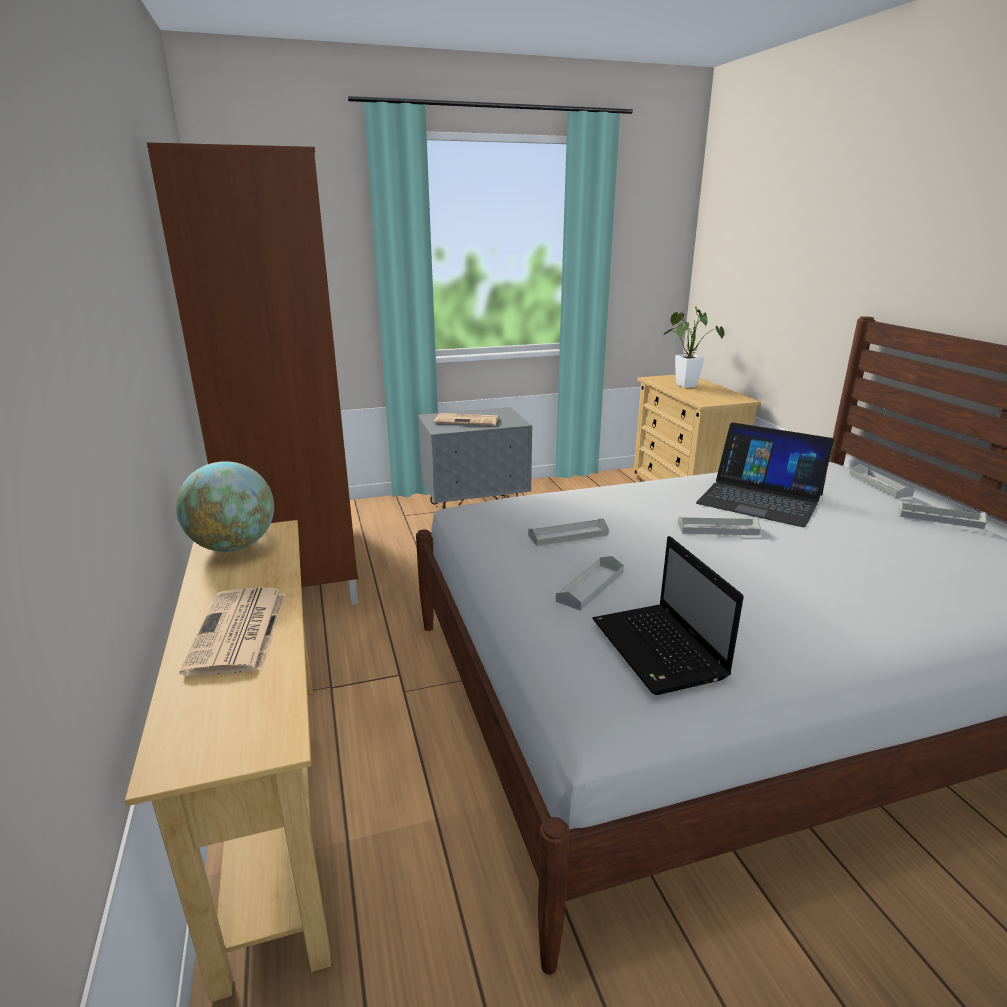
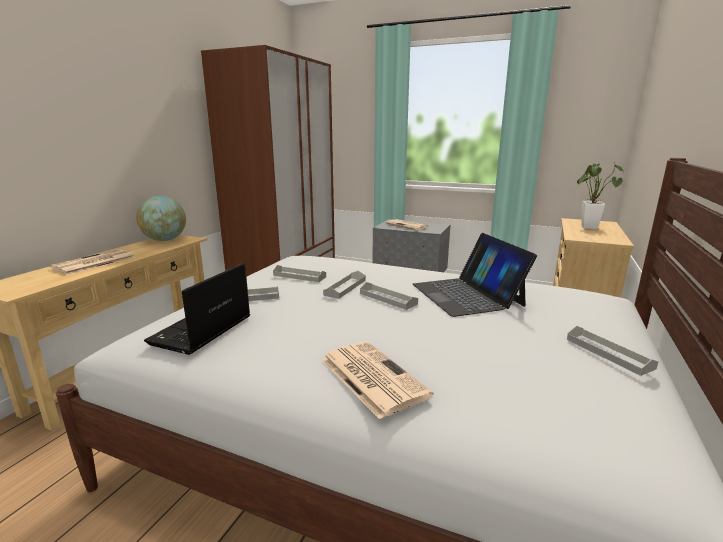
camera: 40 degrees right, 5 degrees down
grey tray [849,464,915,498] -> grey tray moved to [323,271,366,299]
none -> newspaper [322,341,433,420]

